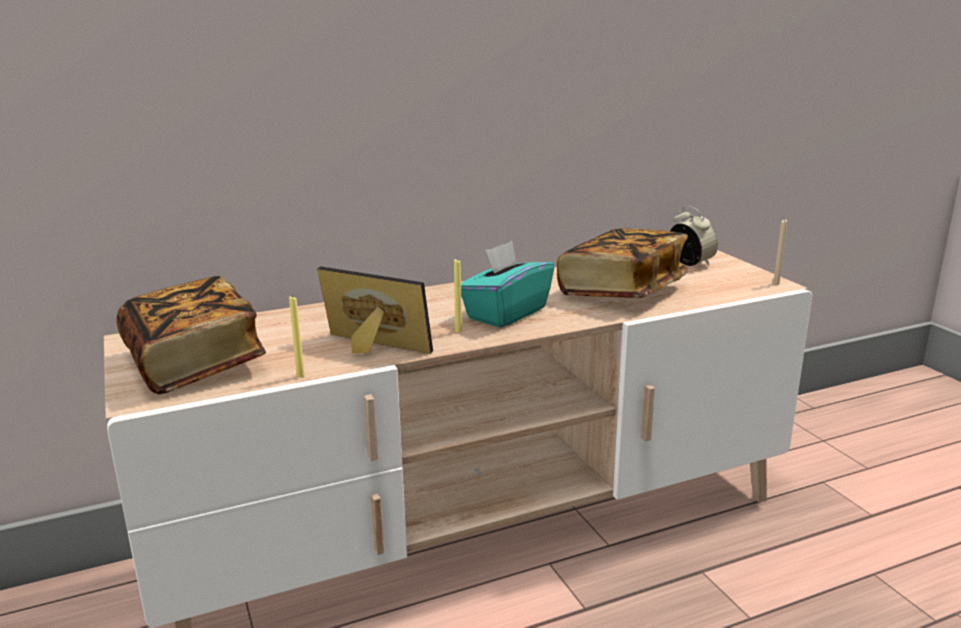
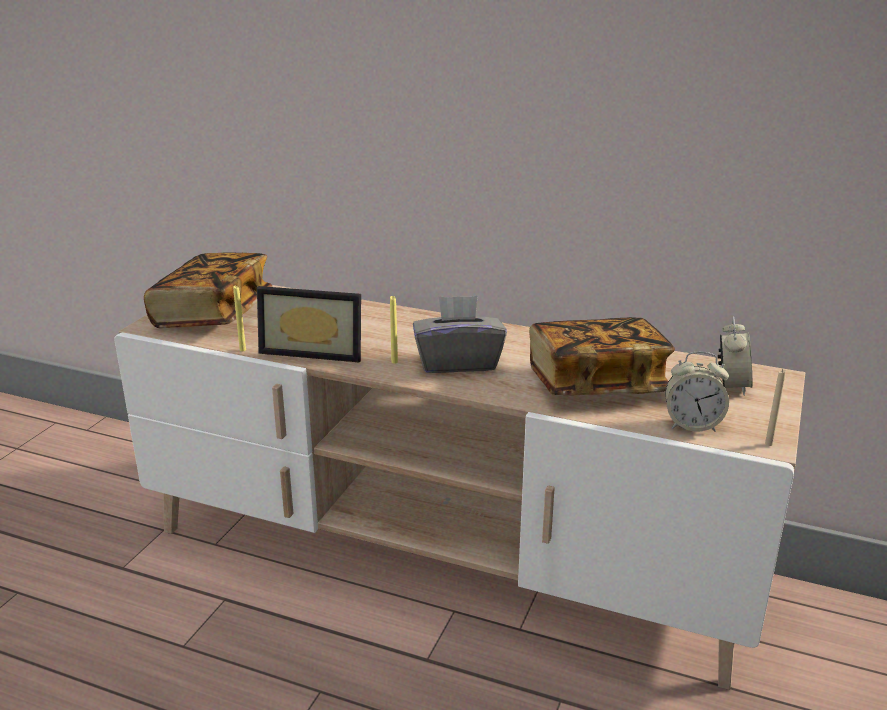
camera: 45 degrees right, 5 degrees up
picture frame [317,266,433,354] -> picture frame turned 120 degrees clockwise [257,286,361,362]
turquoise tissue box [461,241,554,328] -> grey tissue box [413,296,507,373]
none -> alarm clock [665,351,729,432]

